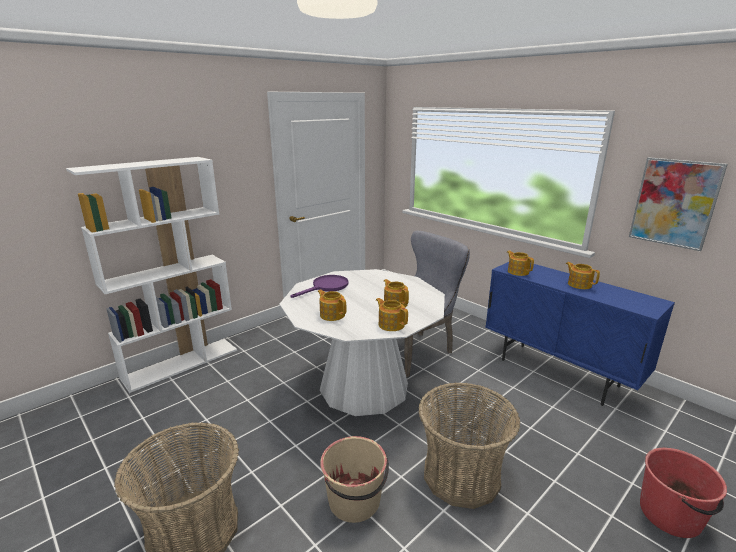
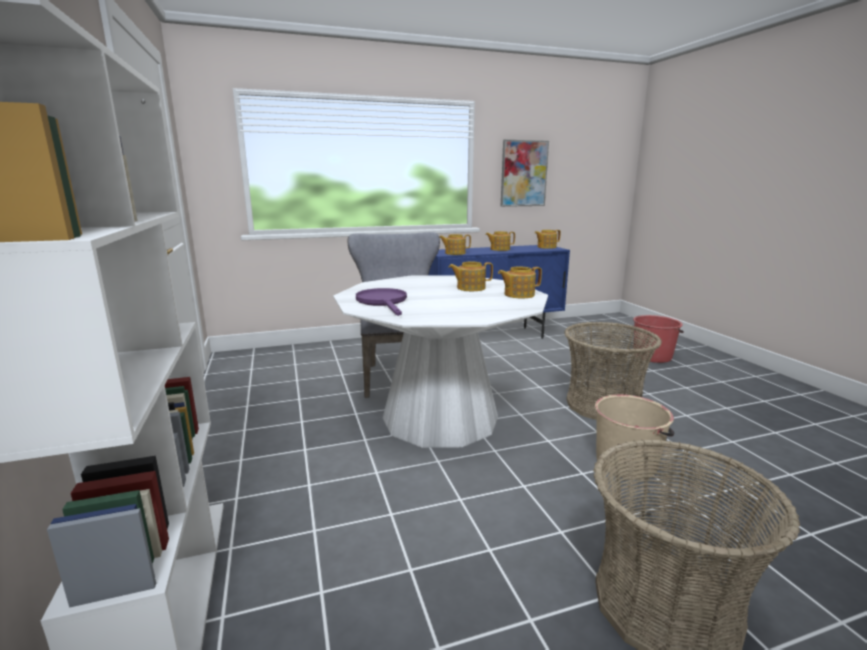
camera: 65 degrees left, 5 degrees down
teapot [318,290,346,321] -> teapot moved to [535,230,561,249]

